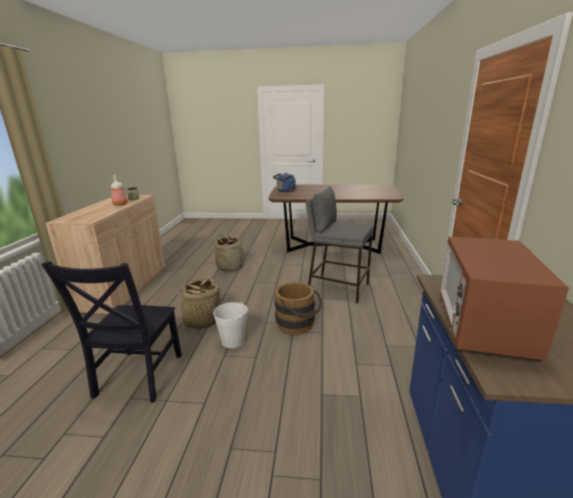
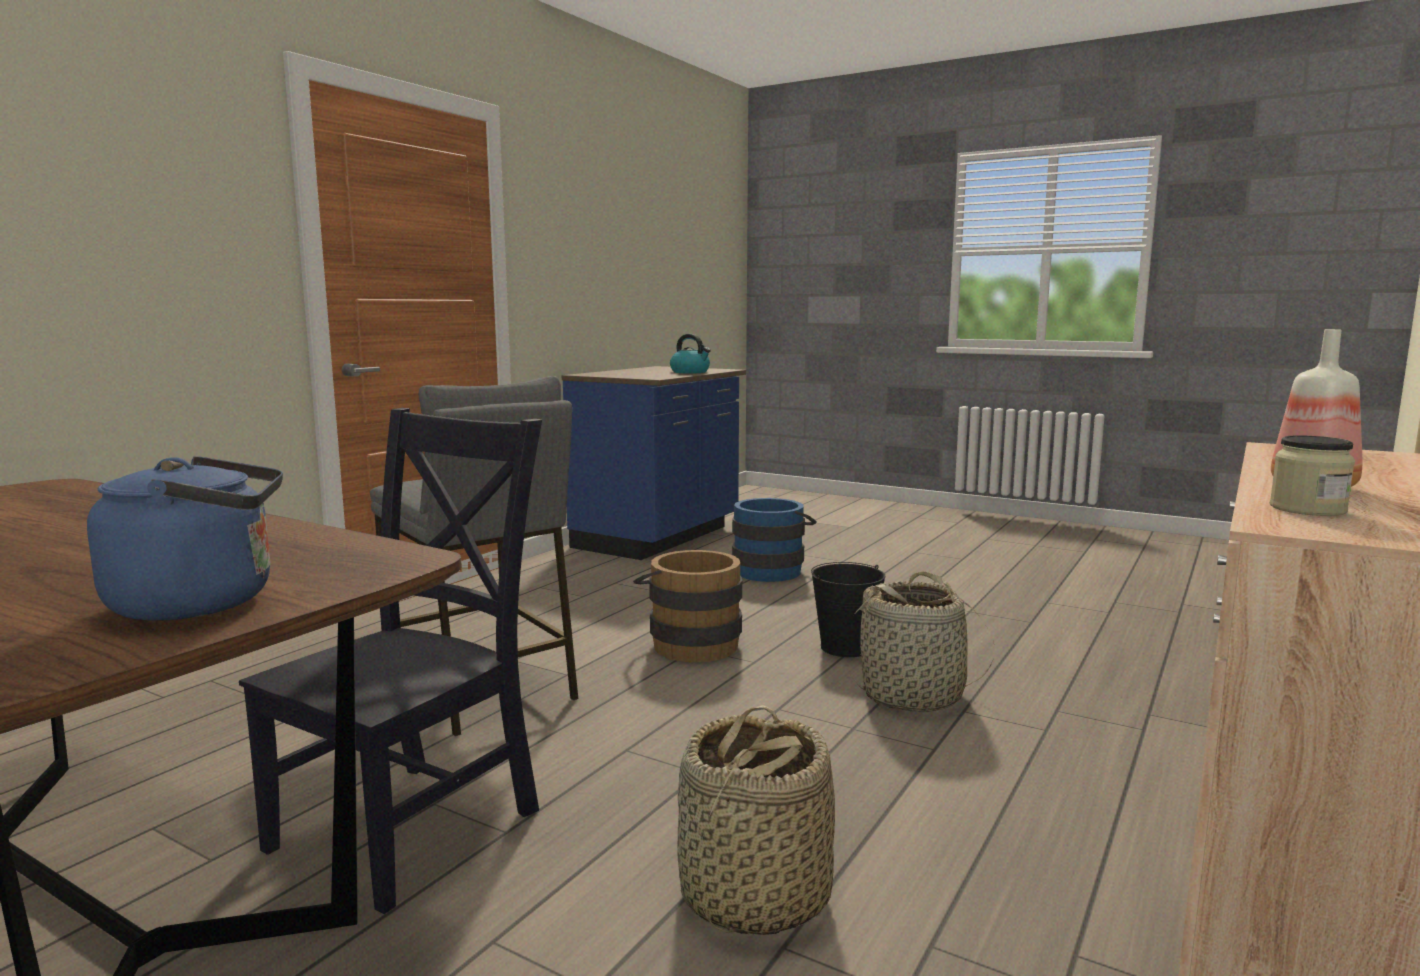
camera: 155 degrees left, 10 degrees down
black chair [41,261,182,403] -> black chair moved to [239,408,542,914]
white bucket [213,302,248,348] -> black bucket [811,562,886,657]
microwave [440,237,569,361] -> kettle [670,334,711,373]
none -> blue bucket [732,498,817,582]

